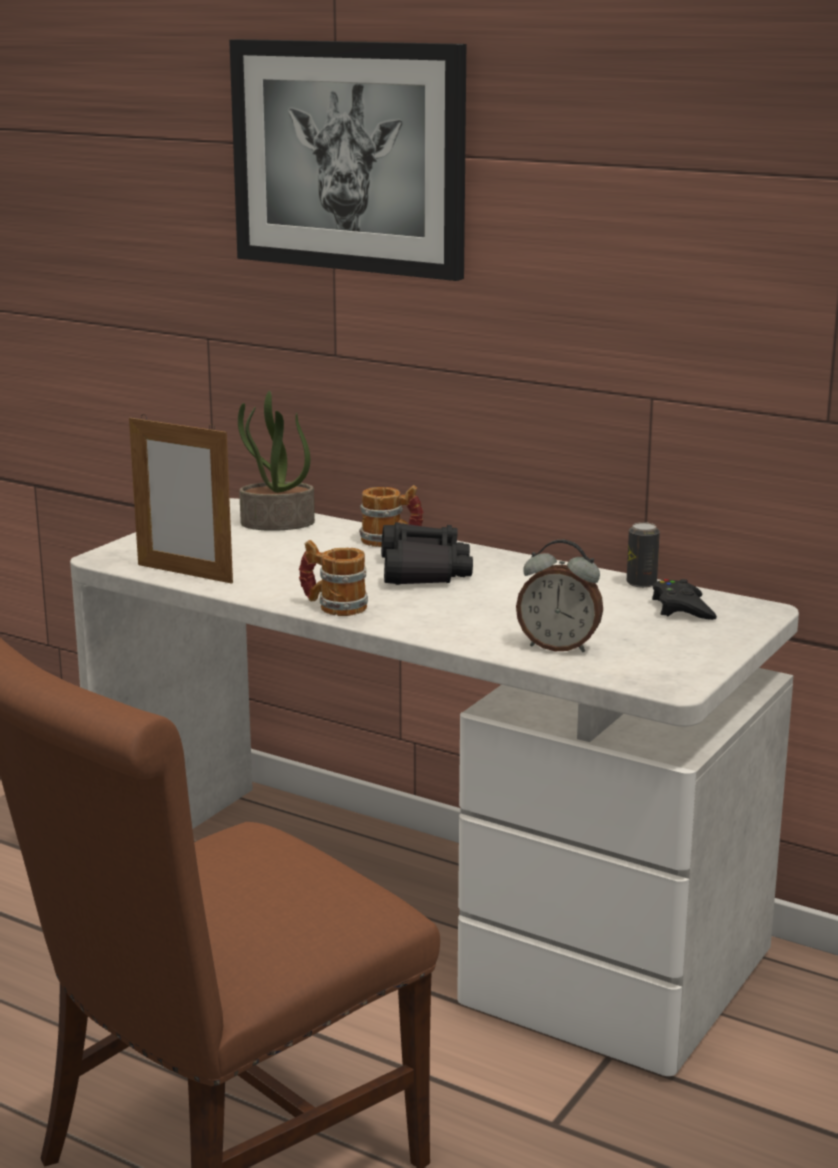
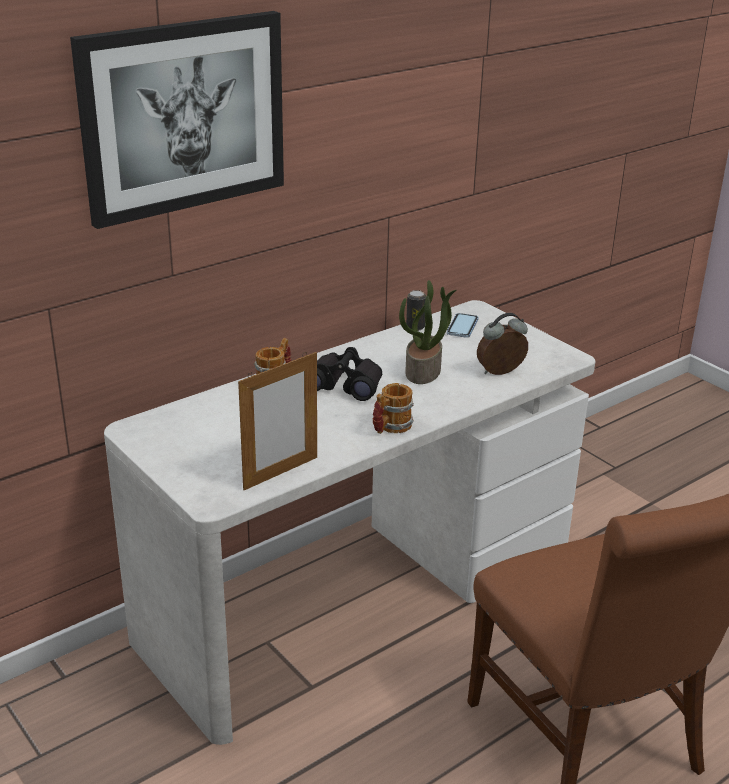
camera: 70 degrees left, 10 degrees up
potted plant [238,391,315,531] -> potted plant moved to [399,280,457,384]
alarm clock [516,540,603,652] -> alarm clock turned 150 degrees counterclockwise [477,313,528,375]
black game controller [652,579,717,620] -> phone [447,313,479,338]

